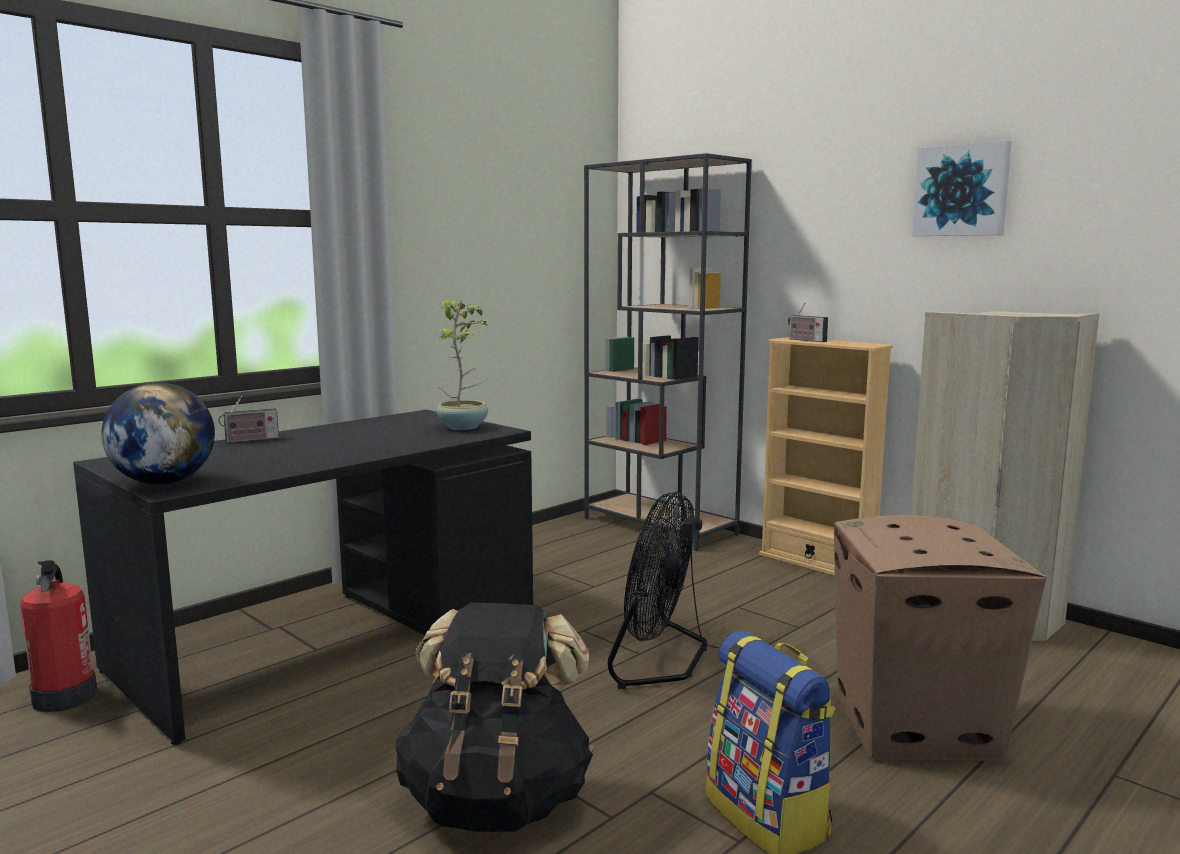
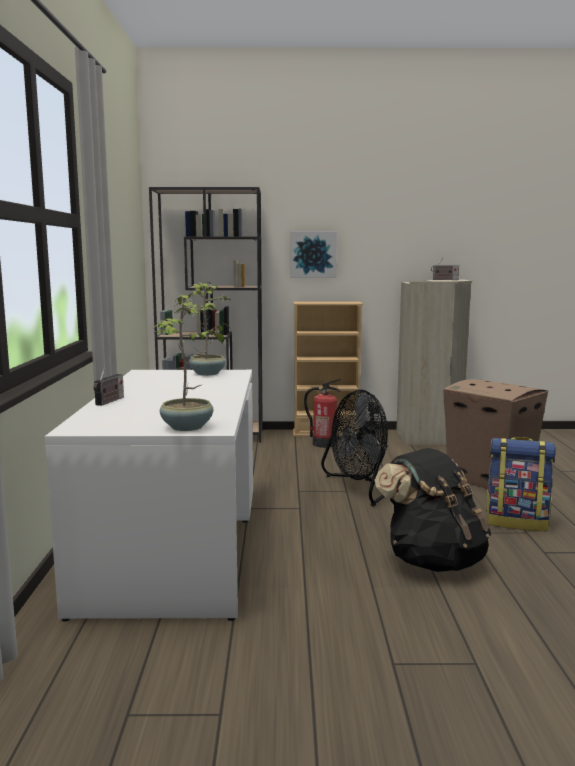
camera: 45 degrees left, 0 degrees up
fire extinguisher [20,560,98,712] -> fire extinguisher moved to [304,379,341,448]
black desk [73,410,533,745] -> white desk [45,370,253,621]
globe [101,383,215,485] -> potted plant [151,294,232,431]
radio [788,303,828,342] -> radio moved to [431,257,459,280]
picture [912,140,1012,236] -> picture moved to [290,231,337,278]

